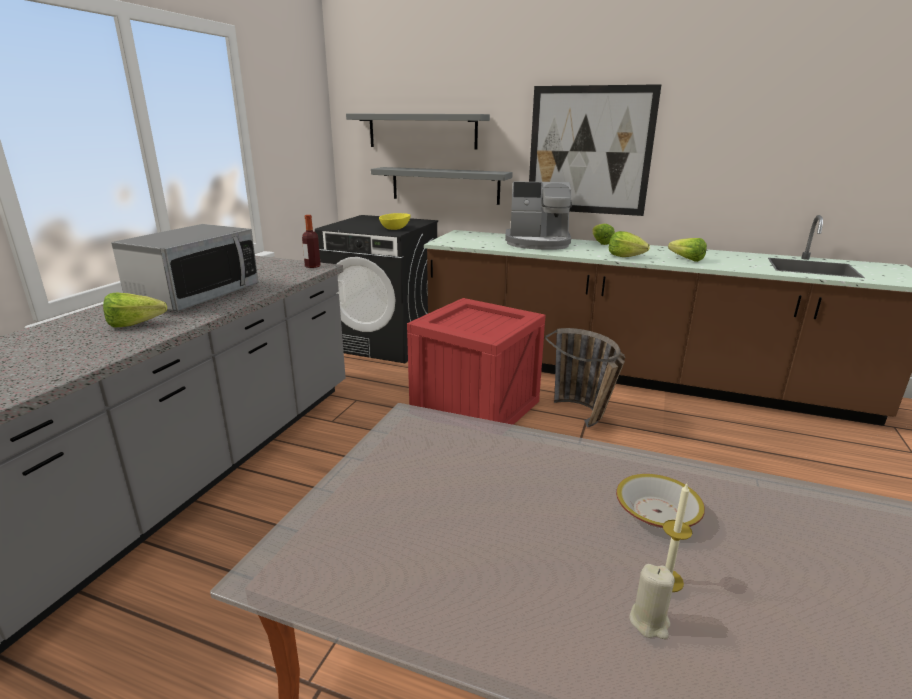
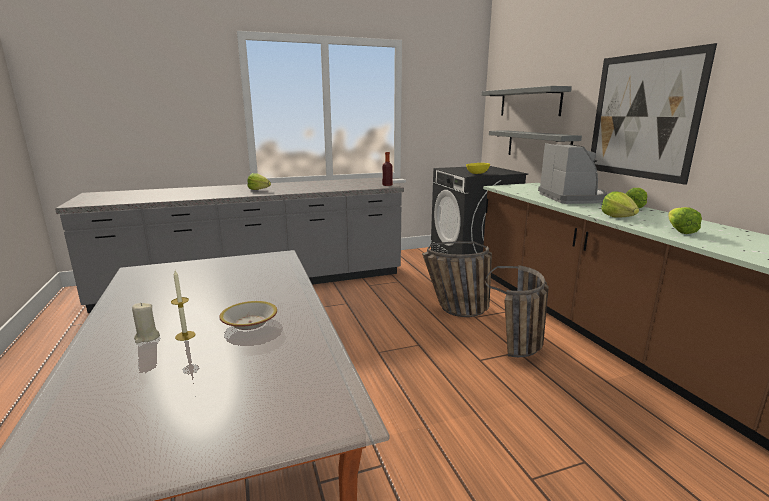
camera: 50 degrees right, 5 degrees down
microwave [111,224,259,311] -> none
crate [407,298,546,425] -> basket [422,241,492,317]
coffee machine [505,181,572,250] -> coffee machine turned 150 degrees counterclockwise [538,143,607,204]

